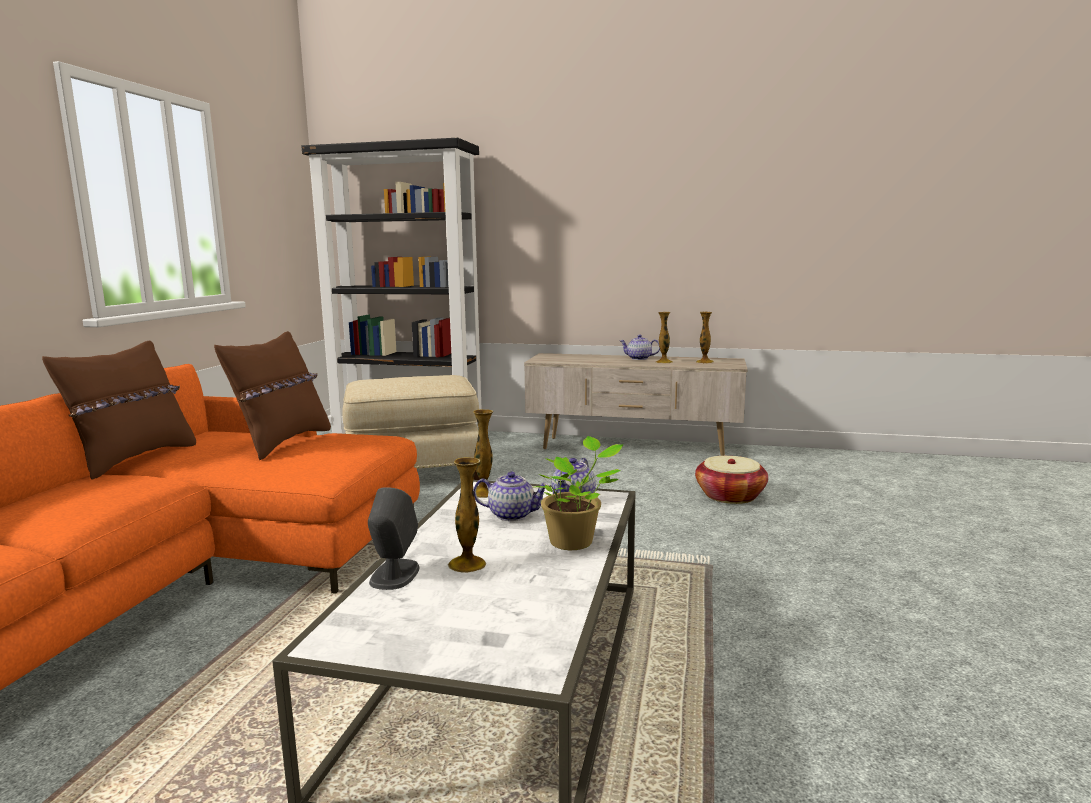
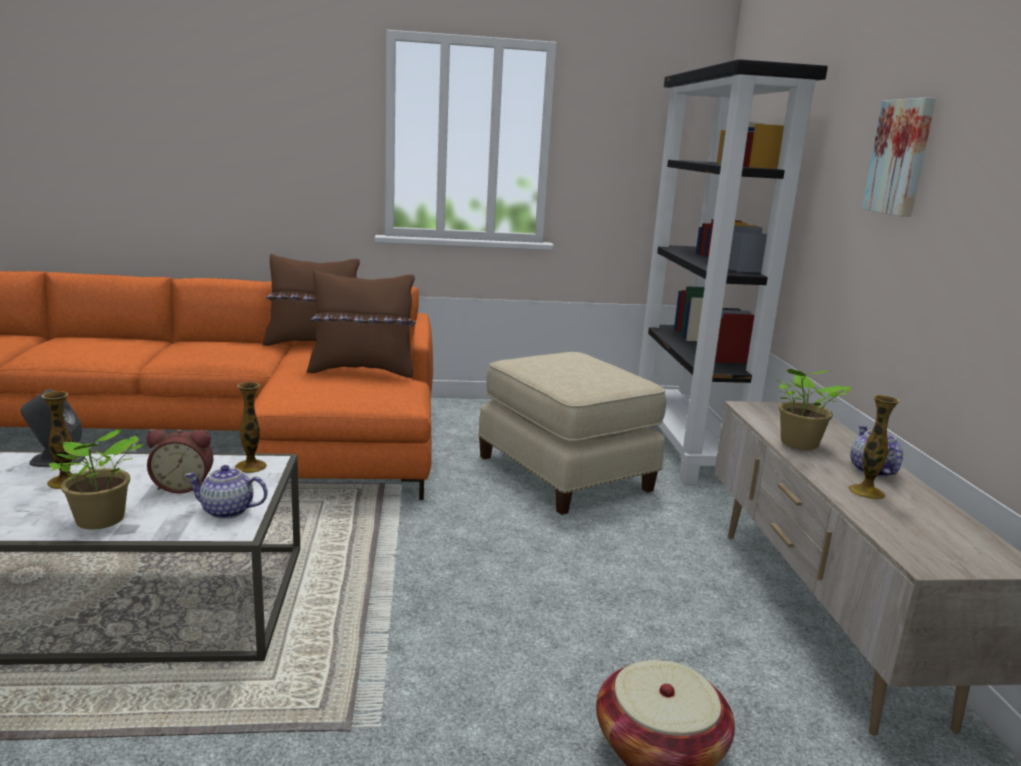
camera: 70 degrees right, 5 degrees up
teapot [473,471,550,521] -> alarm clock [147,429,213,493]
vase [696,312,714,363] -> none
none -> potted plant [776,369,851,450]
none -> picture [862,97,936,217]

